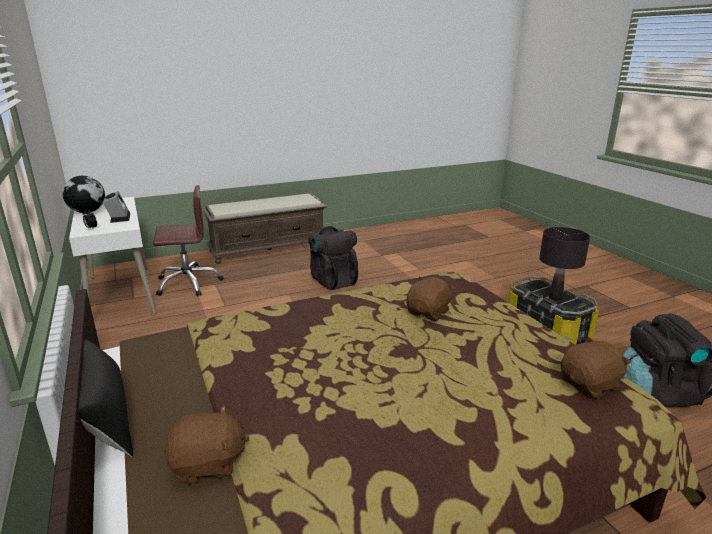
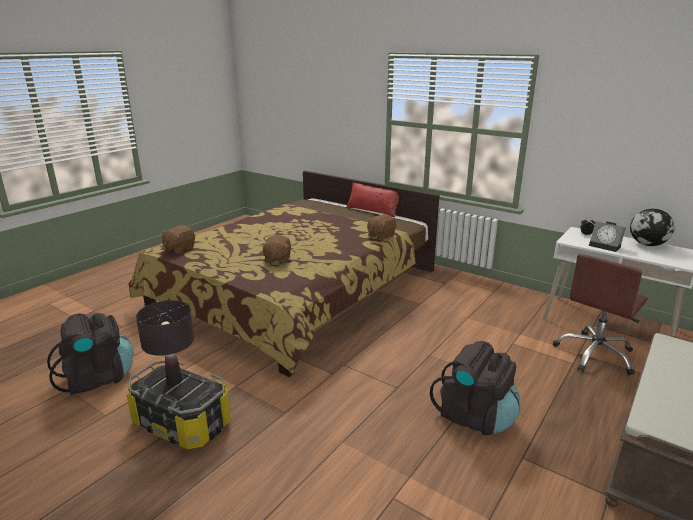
camera: 150 degrees right, 0 degrees up
black pillow [70,332,133,457] -> red pillow [346,183,399,218]
brown plush toy [164,406,250,485] -> brown plush toy moved to [367,214,396,240]

